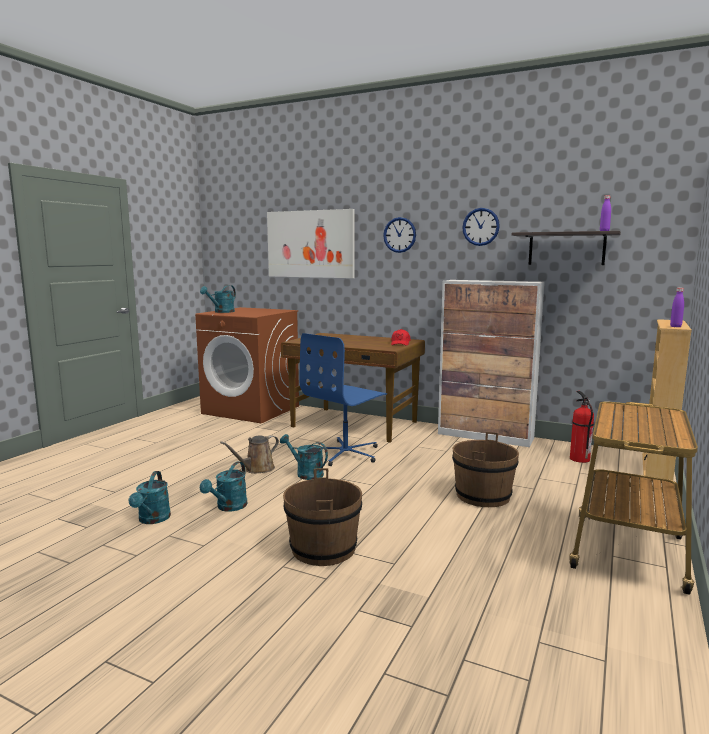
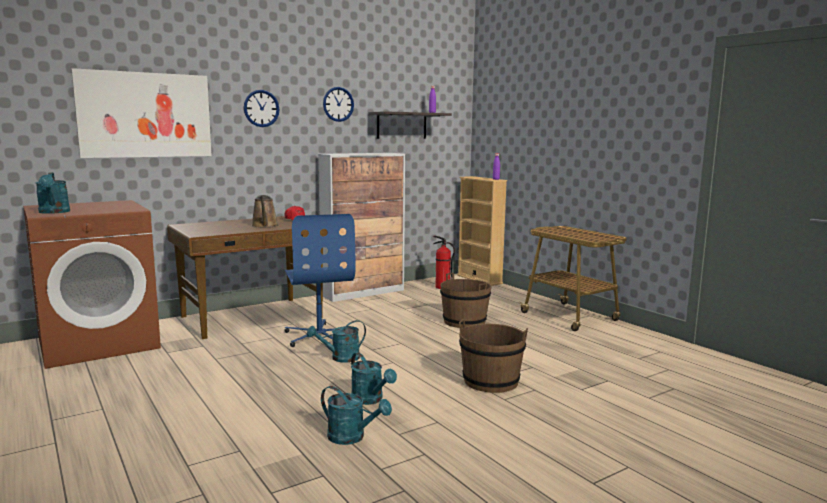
camera: 60 degrees left, 0 degrees up
brown watering can [220,435,279,474] -> brown watering can moved to [251,195,279,228]

